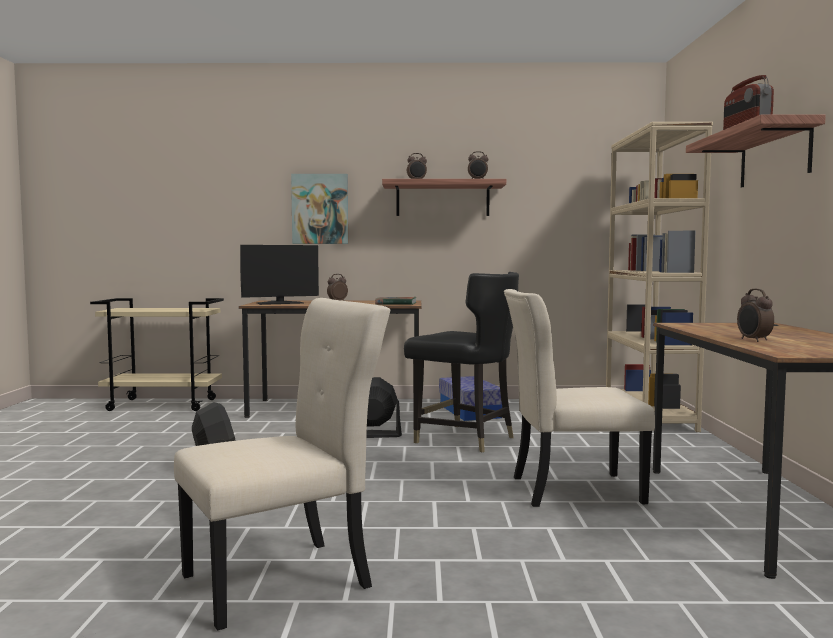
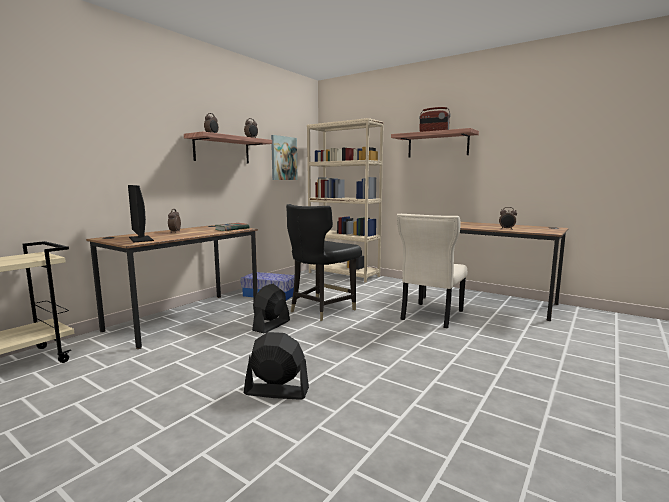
camera: 55 degrees left, 5 degrees up
beige chair [174,298,390,631] -> none
monitor [240,245,319,305] -> monitor turned 135 degrees clockwise [128,185,154,242]
picture [291,174,348,244] -> picture moved to [271,135,298,180]
black chair [404,272,519,452] -> black chair turned 150 degrees clockwise [286,204,361,321]

